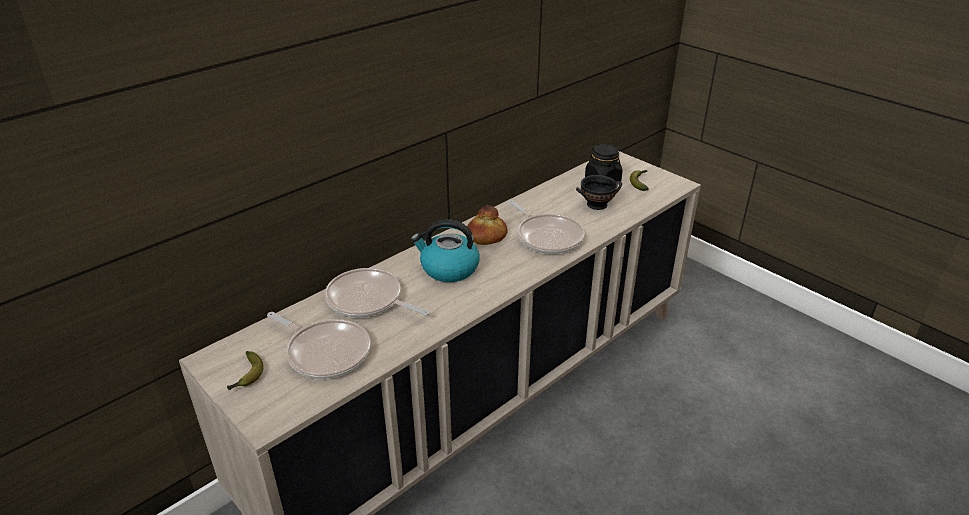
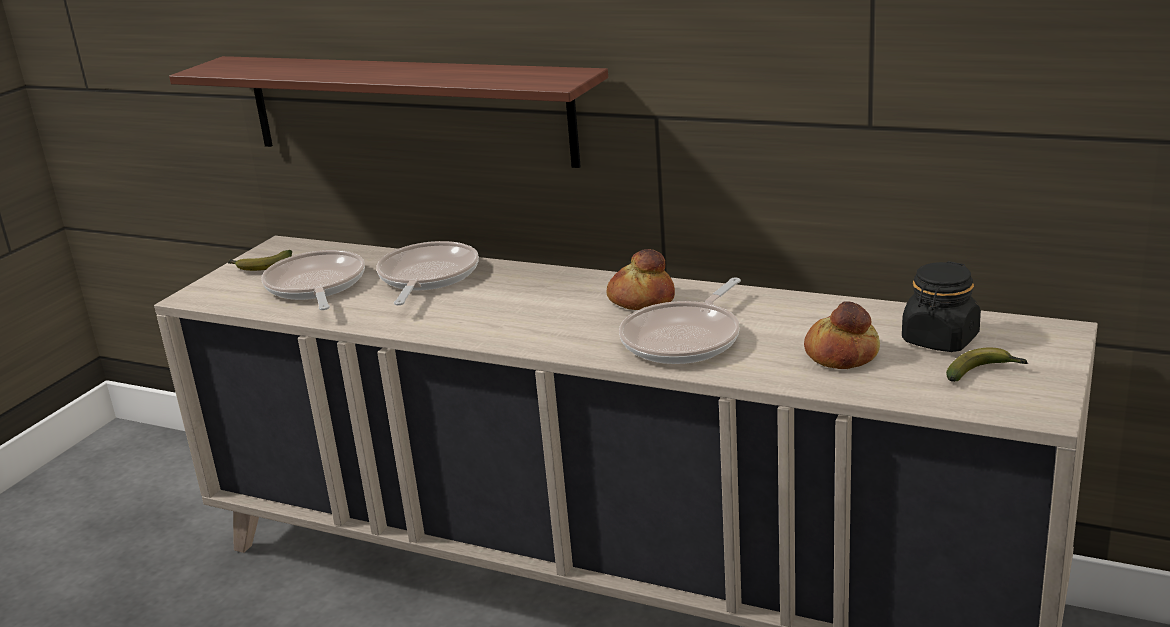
camera: 70 degrees right, 10 degrees down
frying pan [267,312,370,379] -> frying pan turned 150 degrees clockwise [261,250,365,310]
kettle [411,219,480,282] -> none
black bowl [576,175,622,210] -> bread [804,301,880,369]
none -> shelf [169,56,608,168]

